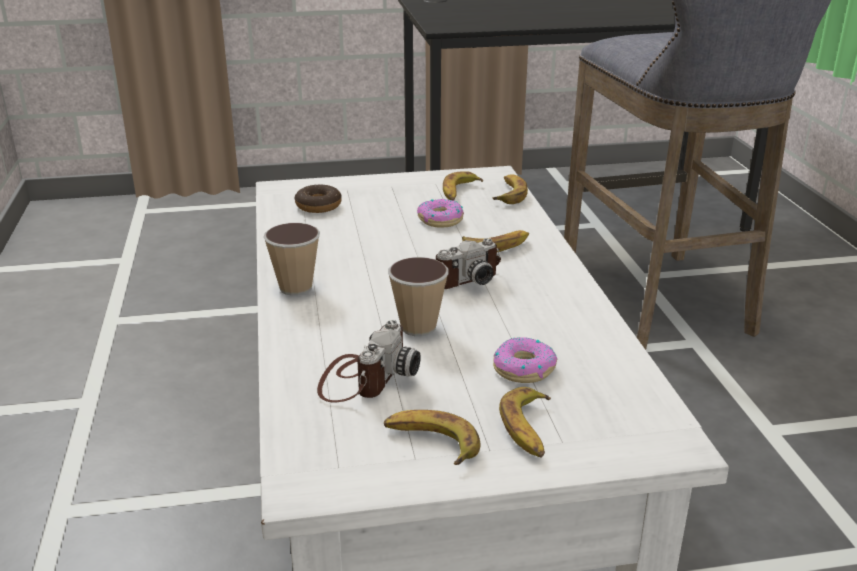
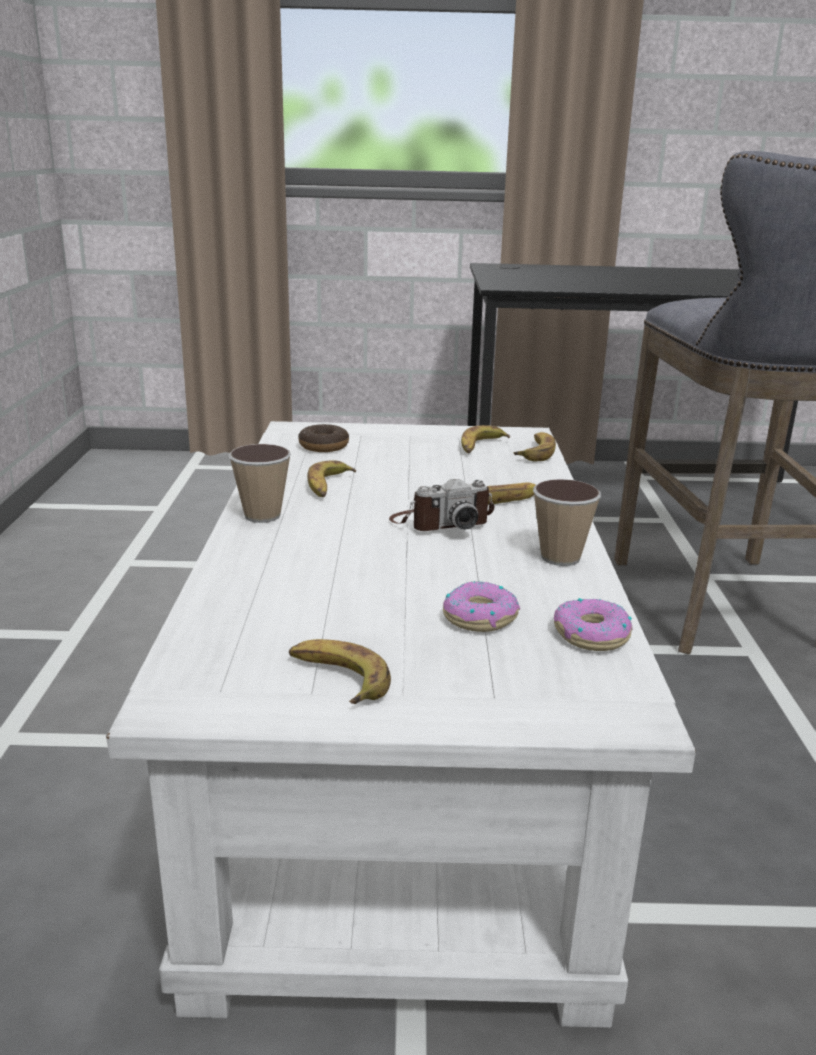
camera: 10 degrees right, 5 degrees down
camera [317,320,421,403] -> none
cup [388,257,449,336] -> cup moved to [533,479,601,566]
donut [417,199,464,228] -> donut moved to [554,598,633,651]
banana [499,387,551,458] -> banana moved to [307,460,356,497]

